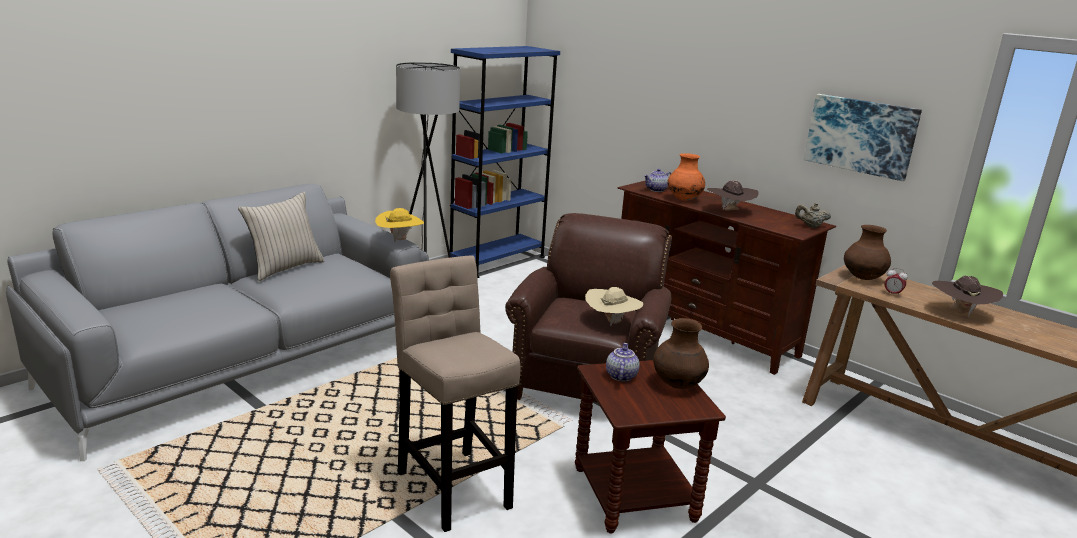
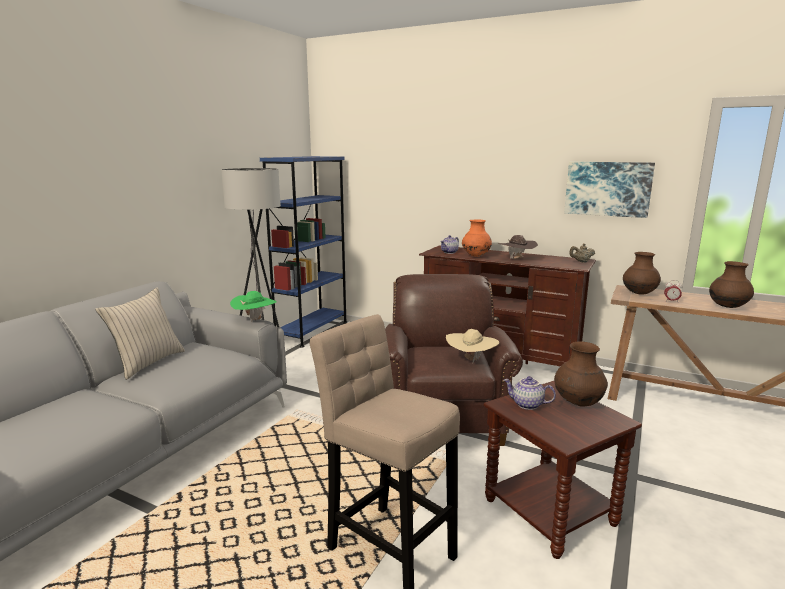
camera: 15 degrees left, 5 degrees down
yellow hat [375,208,424,242] -> green hat [230,291,277,323]
teapot [606,343,640,382] -> teapot turned 60 degrees counterclockwise [504,376,556,410]
brown hat [932,275,1003,318] -> brown vase [709,261,754,308]

